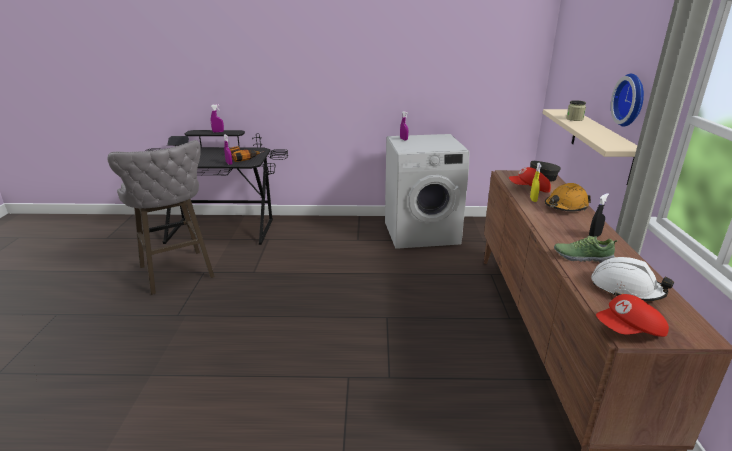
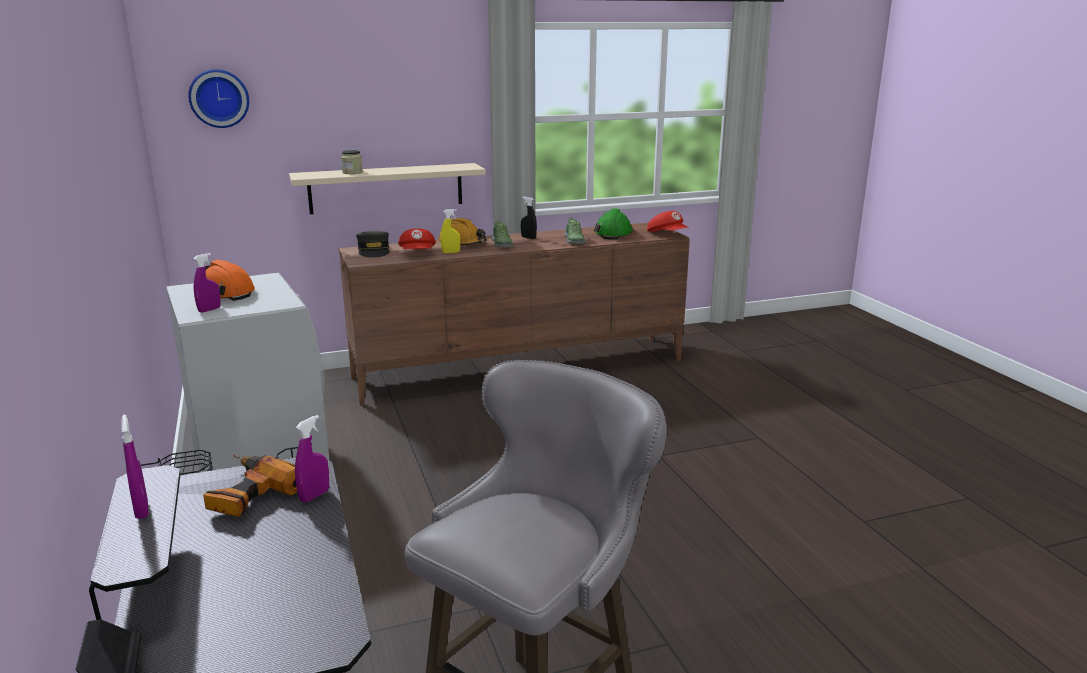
camera: 110 degrees left, 5 degrees down
white hard hat [591,257,674,301] -> green hard hat [594,208,634,240]
wall clock [611,74,644,127] -> wall clock moved to [188,69,249,128]
none -> orange hard hat [205,260,255,301]
none -> shoe [491,220,513,247]

